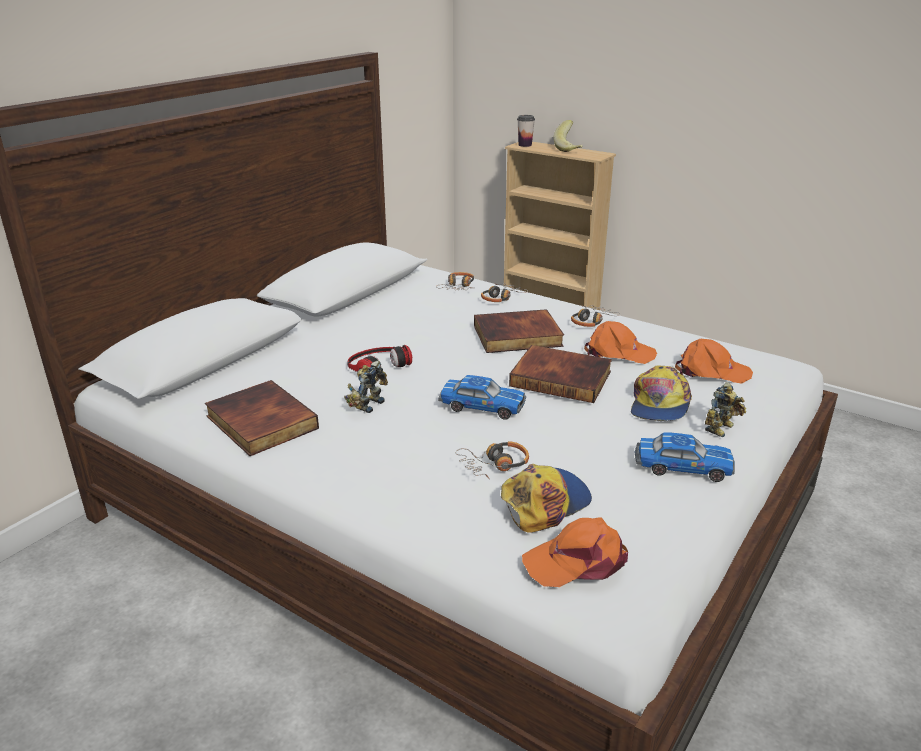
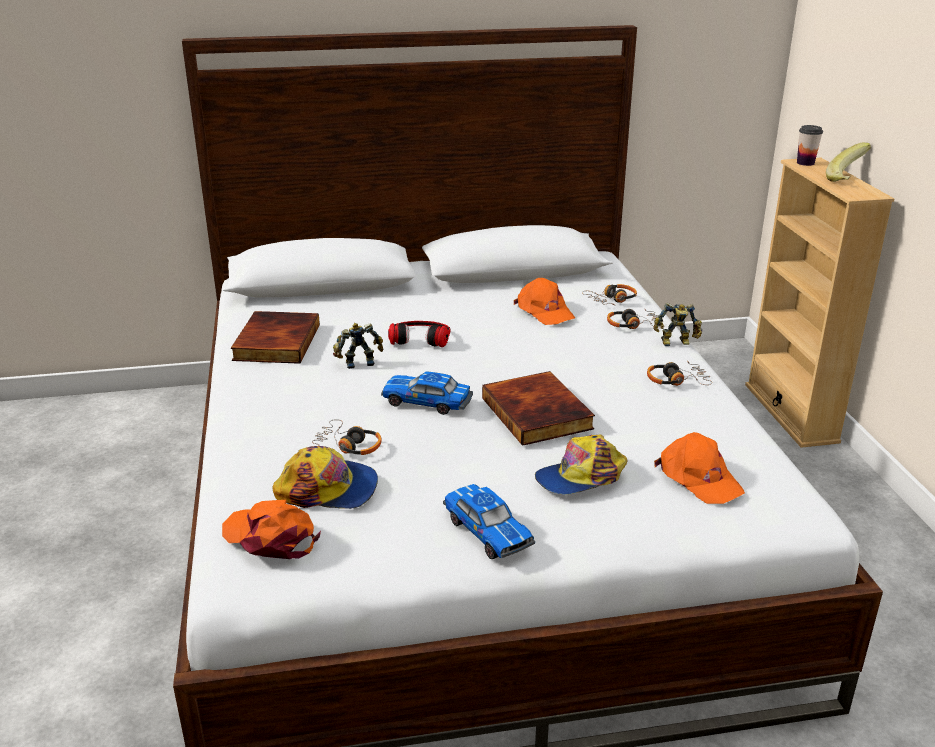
camera: 45 degrees right, 0 degrees up
toy car [438,375,526,420] -> toy car turned 135 degrees clockwise [381,371,473,415]
book [474,309,564,353] -> none
orange cap [584,321,657,364] -> orange cap moved to [514,278,575,325]
toy robot [705,382,746,438] -> toy robot moved to [653,303,702,346]

